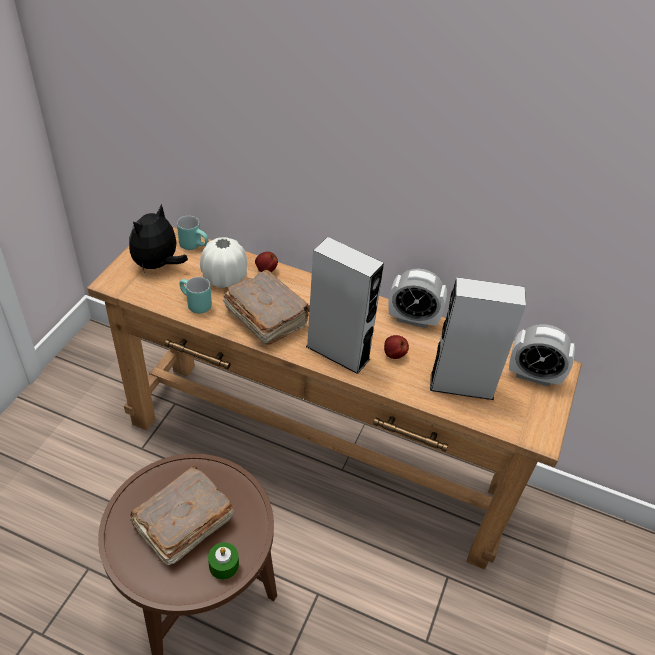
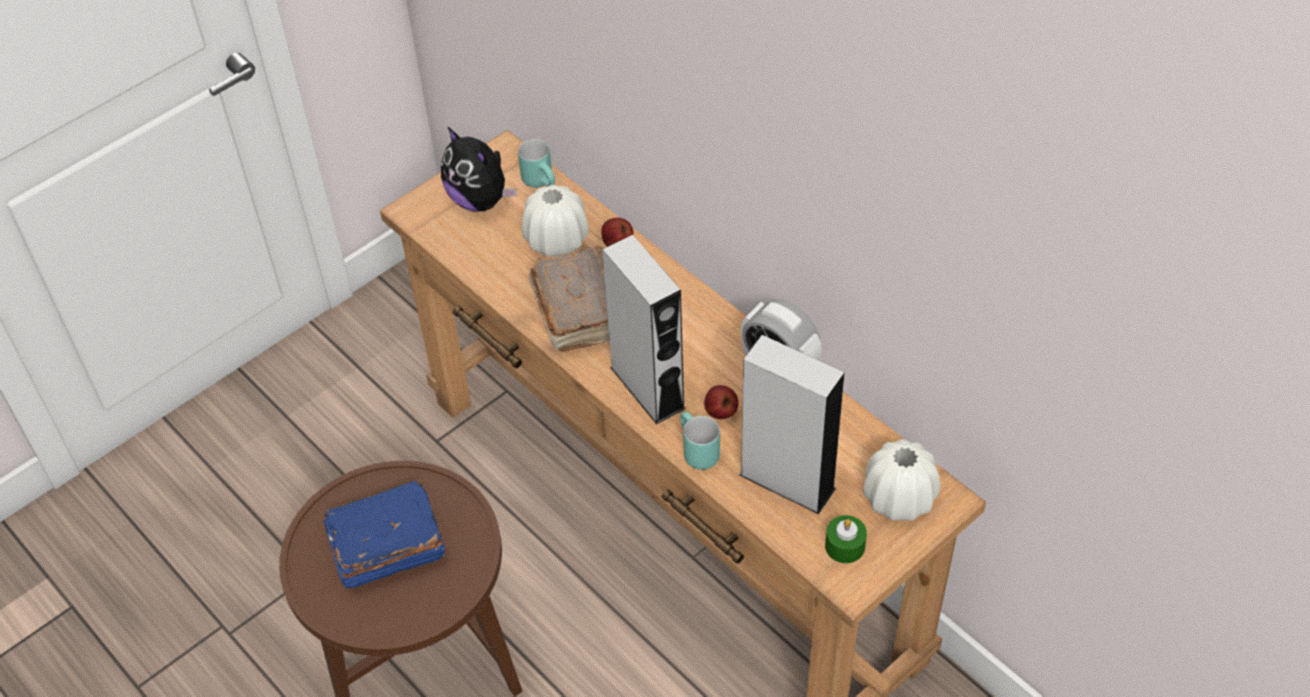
camera: 30 degrees right, 5 degrees up
plush toy [129,204,188,273] -> plush toy turned 105 degrees counterclockwise [441,126,516,212]
brown book [130,465,234,565] -> blue book [323,479,445,588]
turquoise mug [179,277,212,314] -> turquoise mug moved to [680,412,720,470]
green candle [208,542,239,580] -> green candle moved to [825,515,867,563]
alarm clock [509,324,575,387] -> white vase [863,439,940,521]

